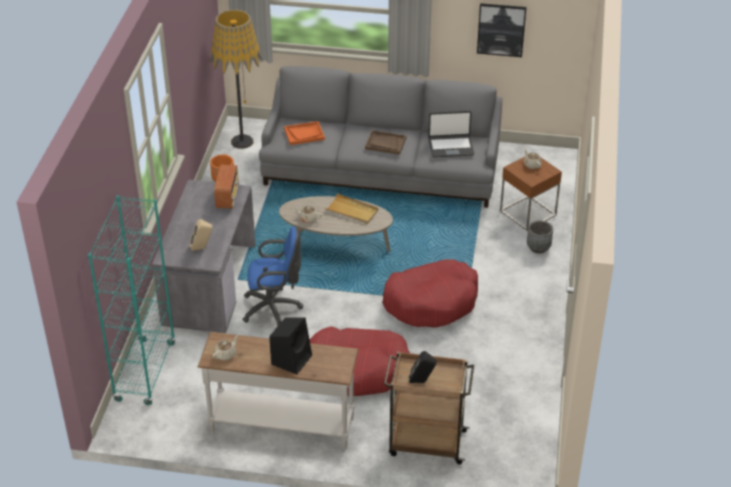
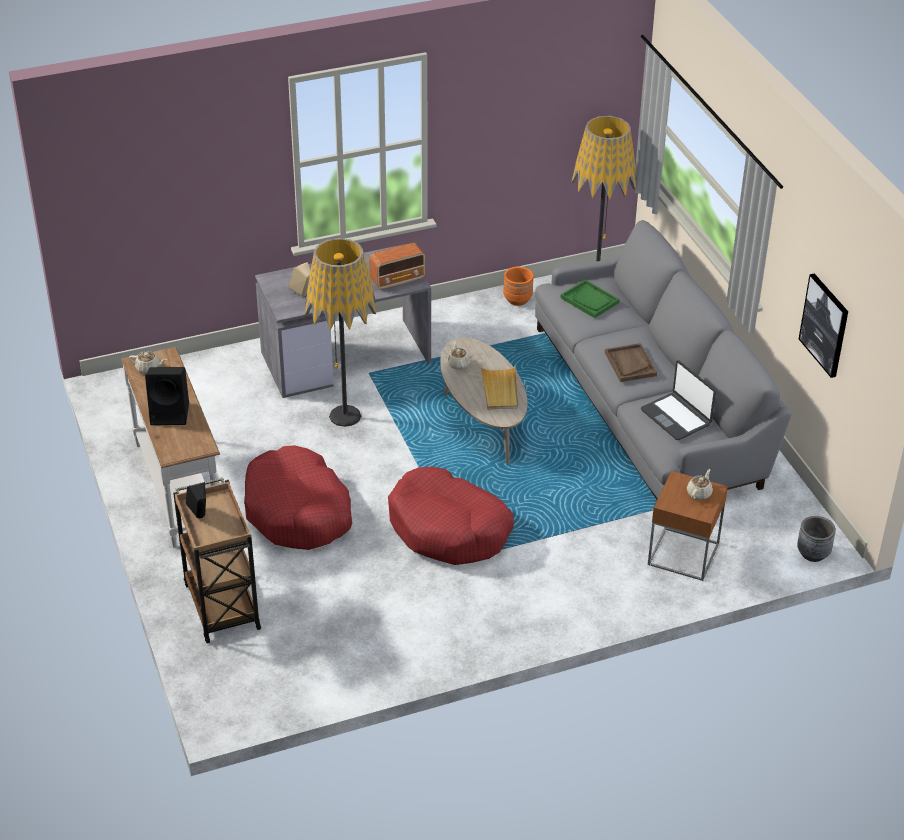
camera: 60 degrees right, 0 degrees up
turquoise bookcase [88,195,176,405] -> none
blue office chair [242,227,303,326] -> floor lamp [305,238,376,427]
orange tray [284,121,325,145] -> green tray [560,280,619,318]
grey planter [527,220,553,254] -> grey planter moved to [797,516,836,562]

